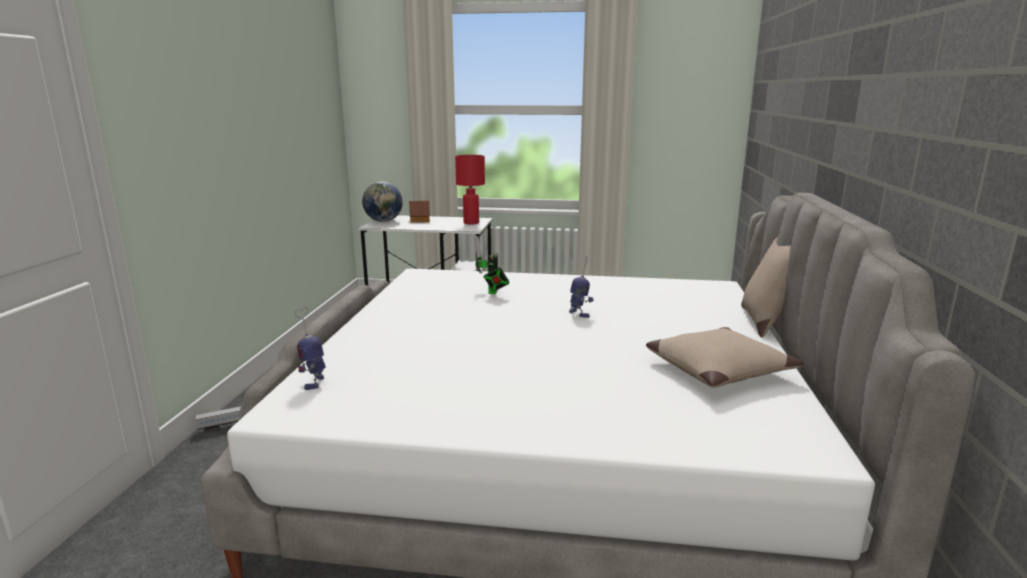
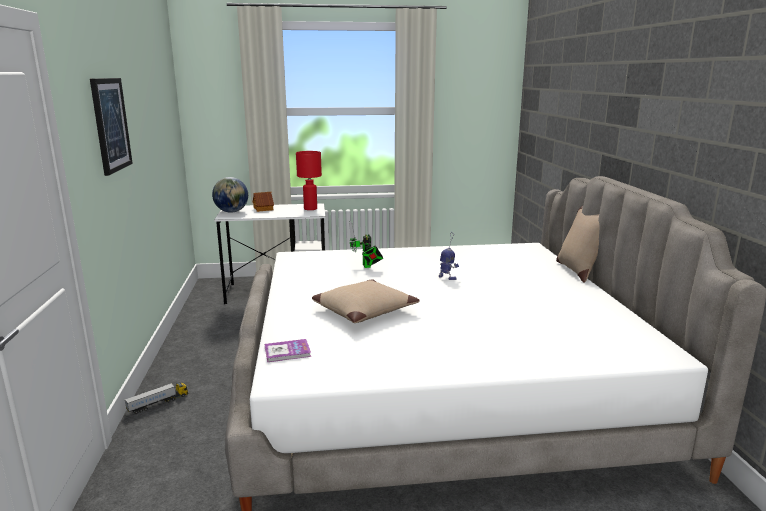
camera: 15 degrees left, 0 degrees up
toy robot [295,307,326,390] -> book [265,339,311,362]
beige pillow [646,327,804,388] -> beige pillow moved to [312,279,420,323]
none -> picture [90,78,133,176]

